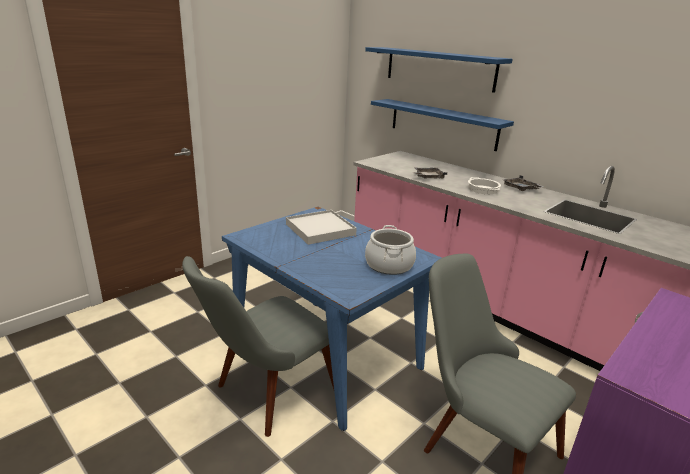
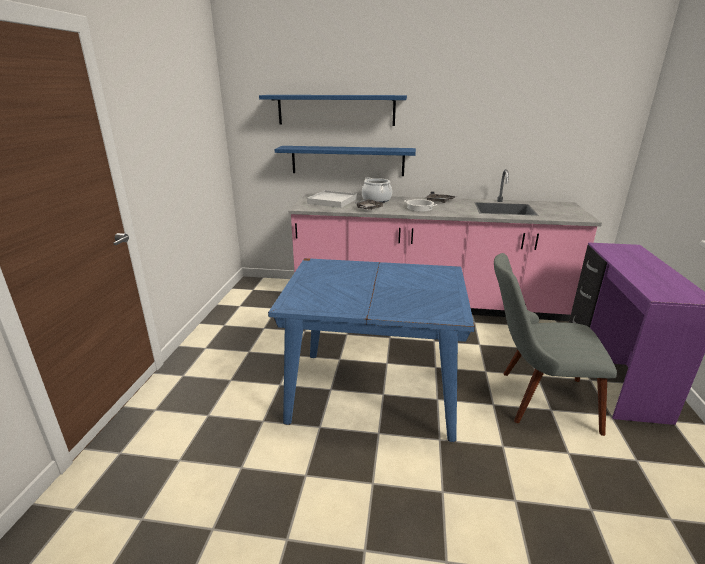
camera: 35 degrees left, 0 degrees up
grey chair [182,256,334,437] -> none
white tray [286,210,357,245] -> white tray moved to [307,190,357,208]
cooking pot [365,225,416,275] -> cooking pot moved to [362,177,392,202]

